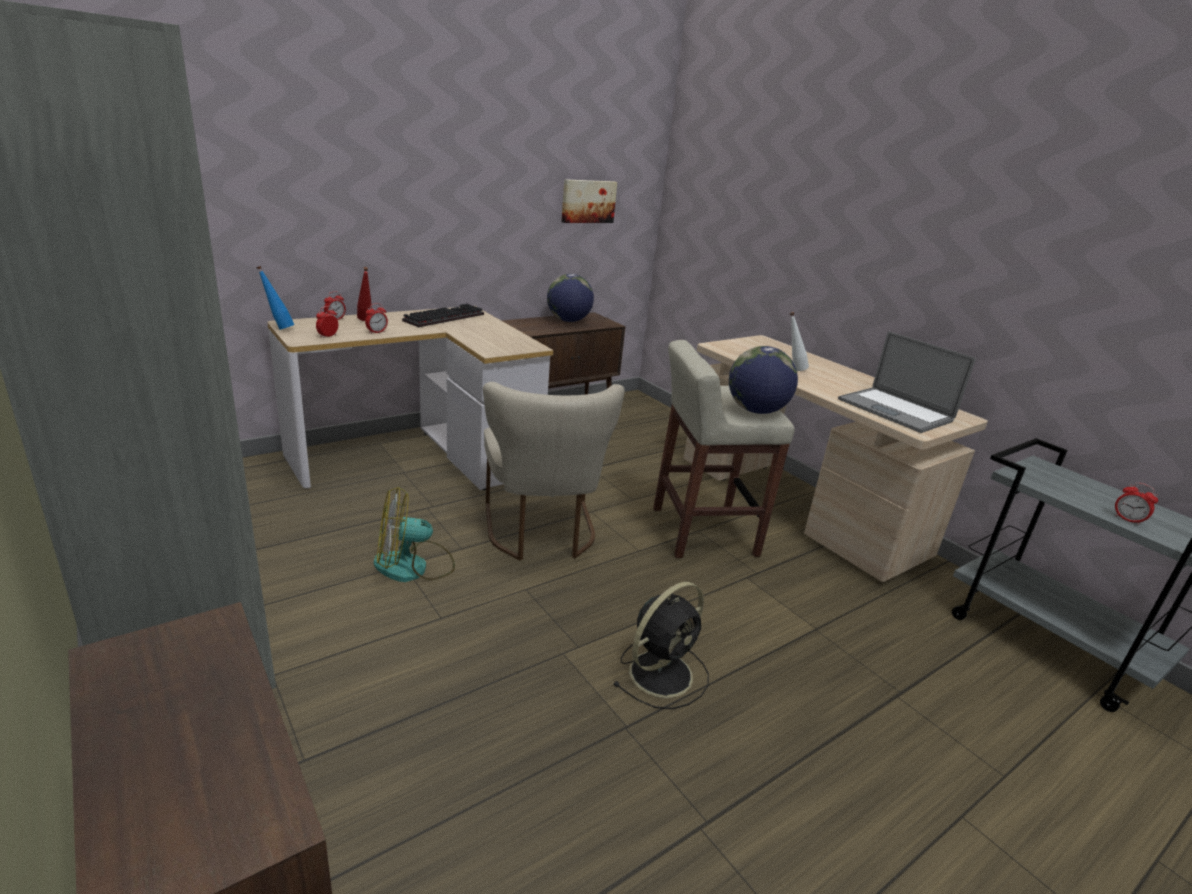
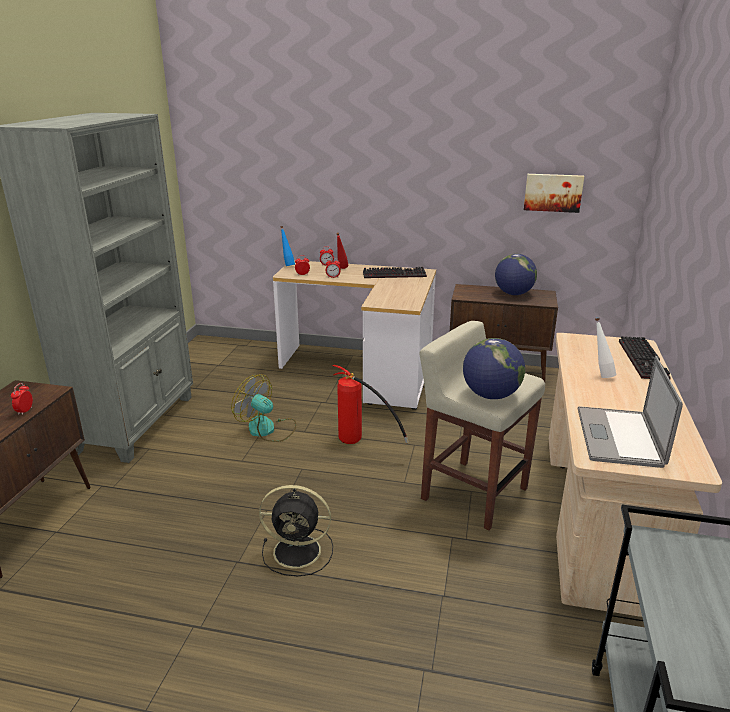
camera: 50 degrees right, 0 degrees up
beige chair [483,382,625,561] -> fire extinguisher [333,365,409,444]
alarm clock [1115,483,1158,525] -> alarm clock moved to [11,383,33,415]
none -> keyboard [619,336,671,379]

